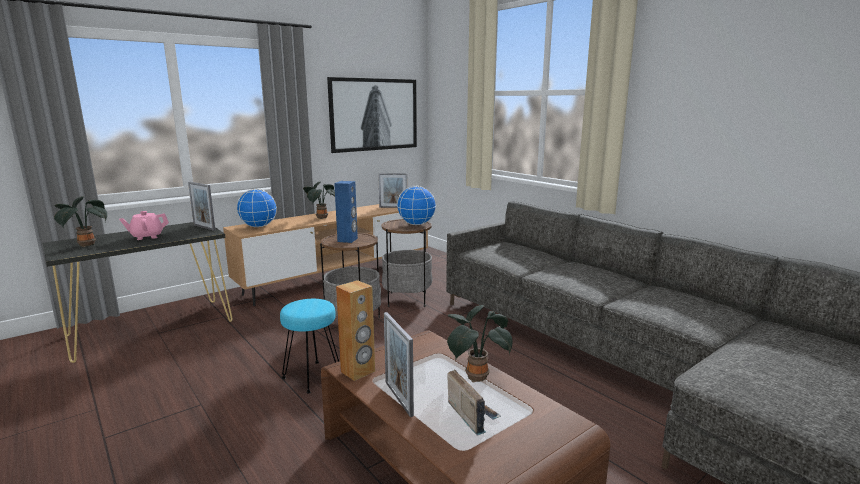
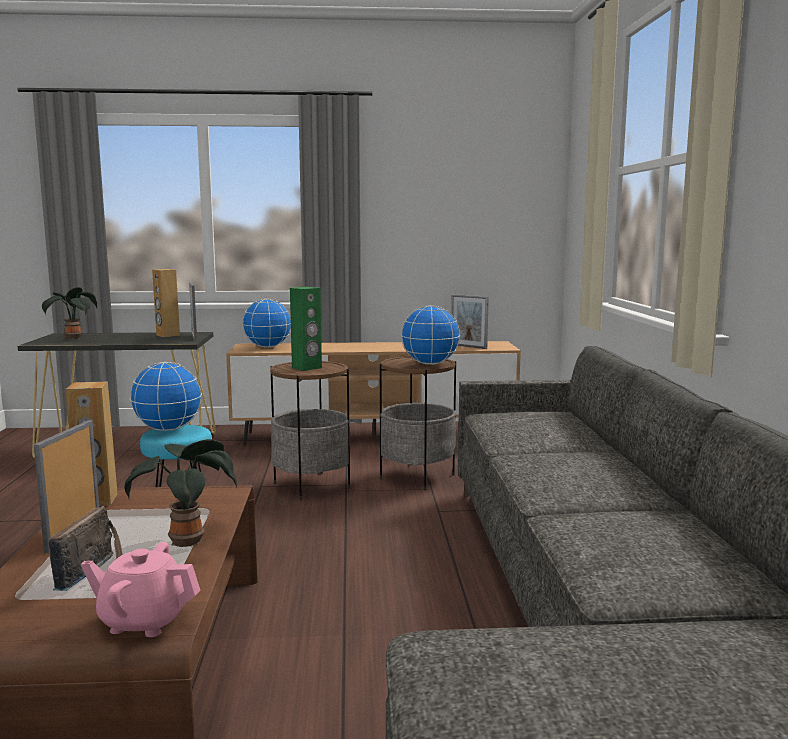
camera: 35 degrees right, 5 degrees down
pink teapot [119,211,169,240] -> pink teapot moved to [81,542,200,637]
potted plant [303,181,335,219] -> none
picture [327,77,417,153] -> none
blue speaker [334,181,358,243] -> green speaker [290,287,322,371]
none -> globe [130,362,202,431]
none -> brown speaker [152,269,180,337]

